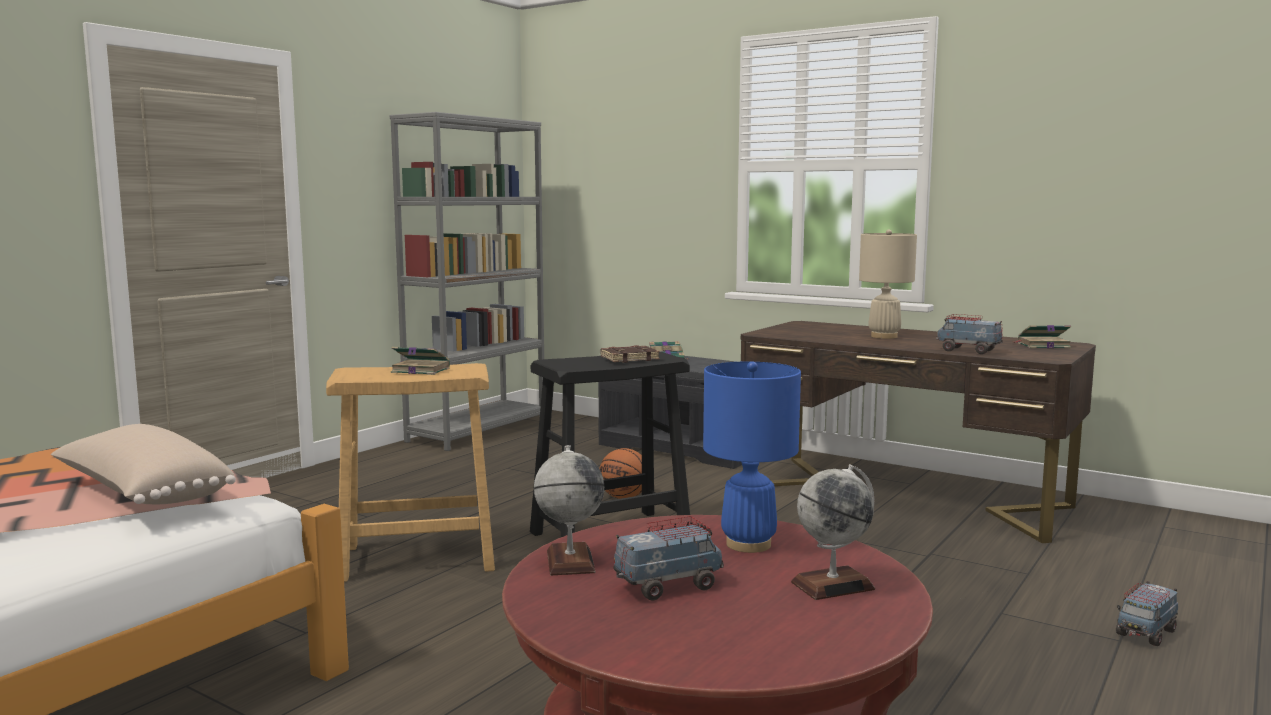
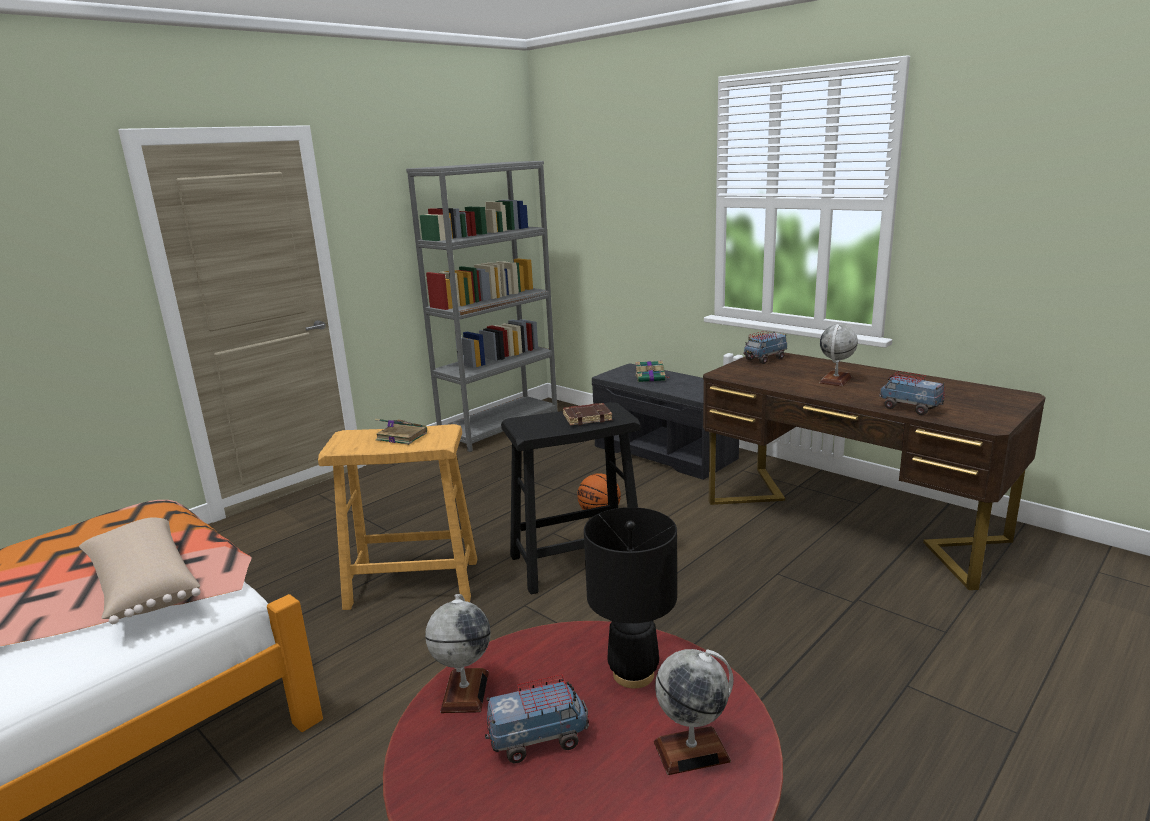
camera: 10 degrees right, 10 degrees up
blue table lamp [703,361,801,553] -> black table lamp [584,507,677,688]
beige table lamp [859,229,917,339] -> globe [820,324,858,386]
book [1014,325,1071,348] -> none
toy truck [1116,581,1178,646] -> toy truck moved to [743,331,787,364]

